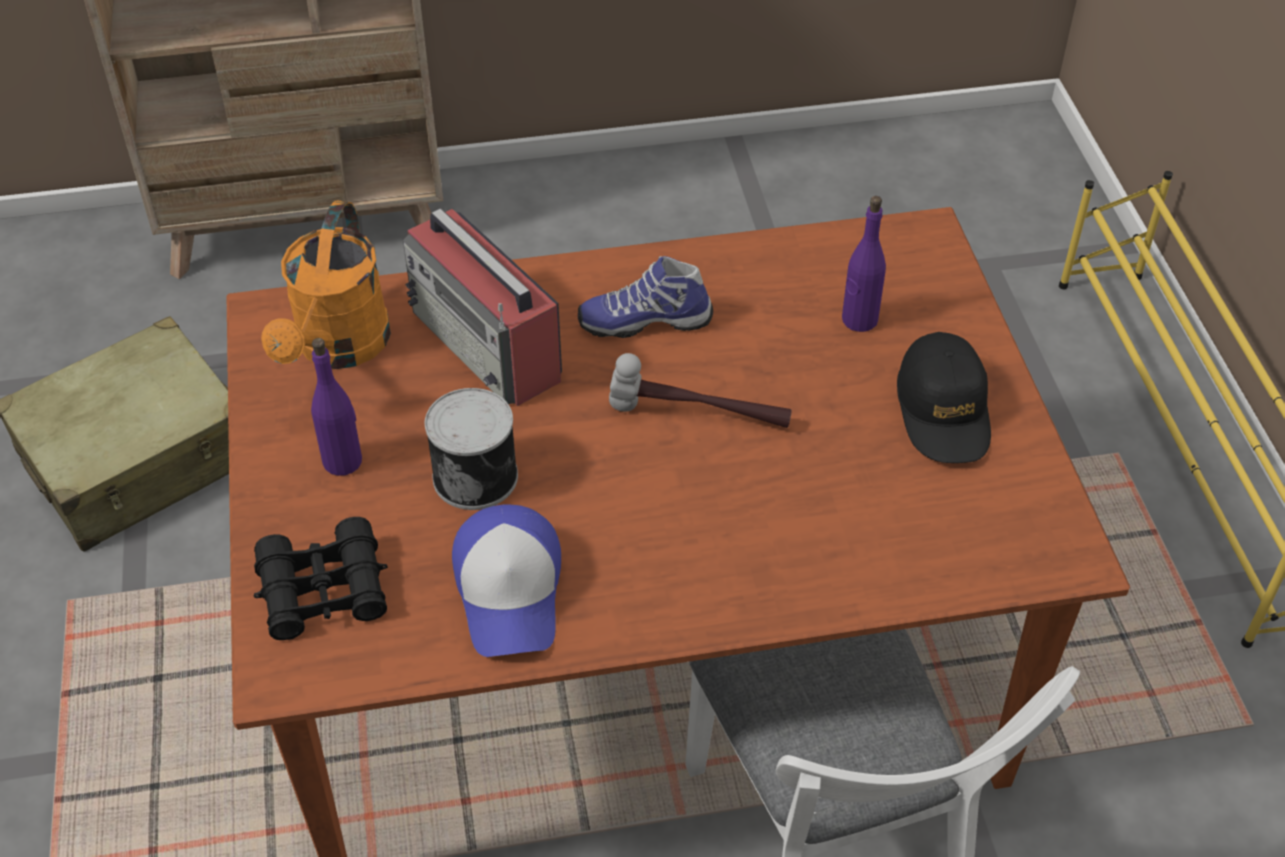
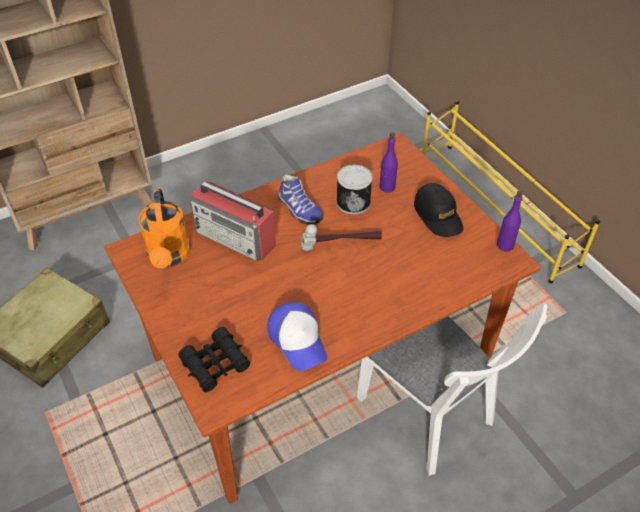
camera: 20 degrees left, 0 degrees up
purple bottle [311,338,362,476] -> purple bottle moved to [497,190,523,252]
can [425,388,518,510] -> can moved to [336,165,373,214]
shoe [578,256,713,338] -> shoe turned 105 degrees counterclockwise [278,175,323,225]

